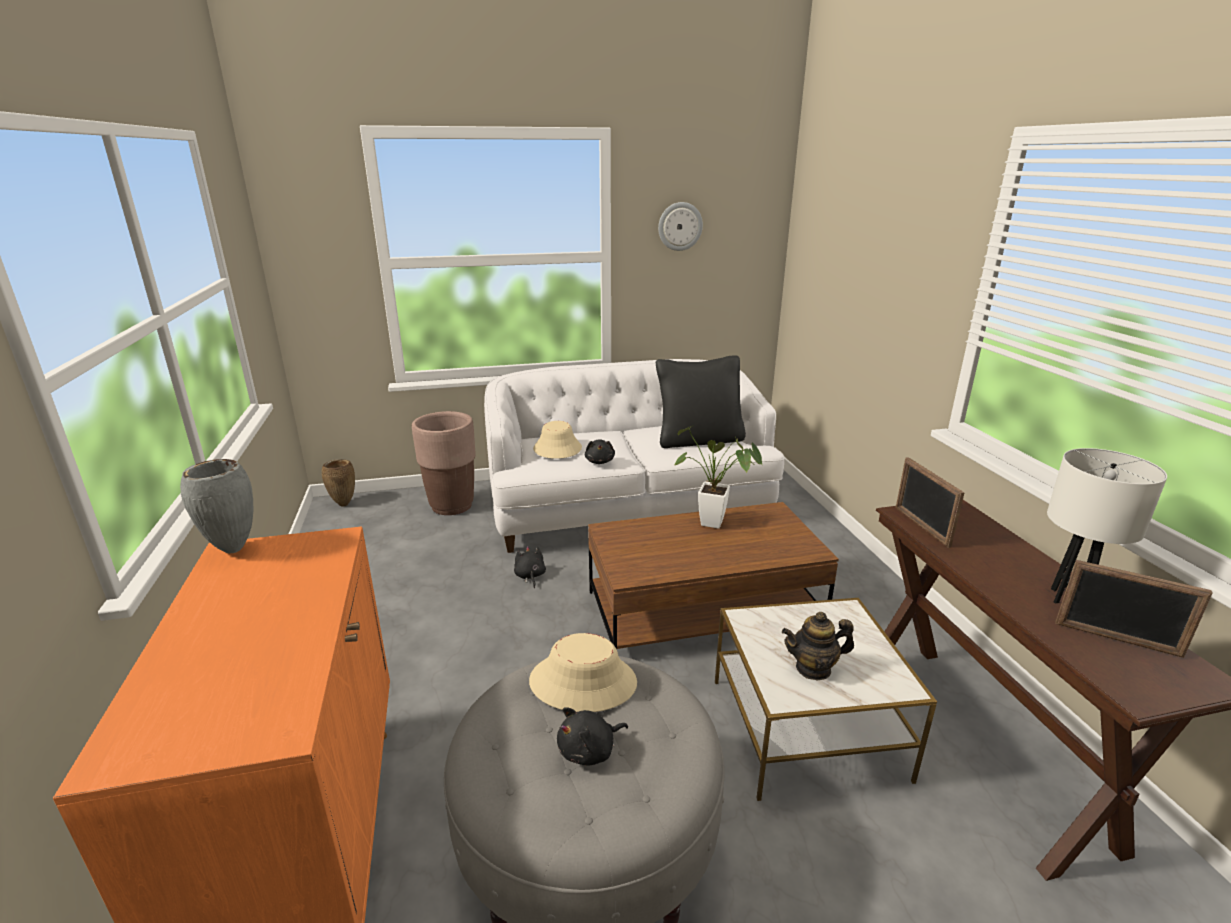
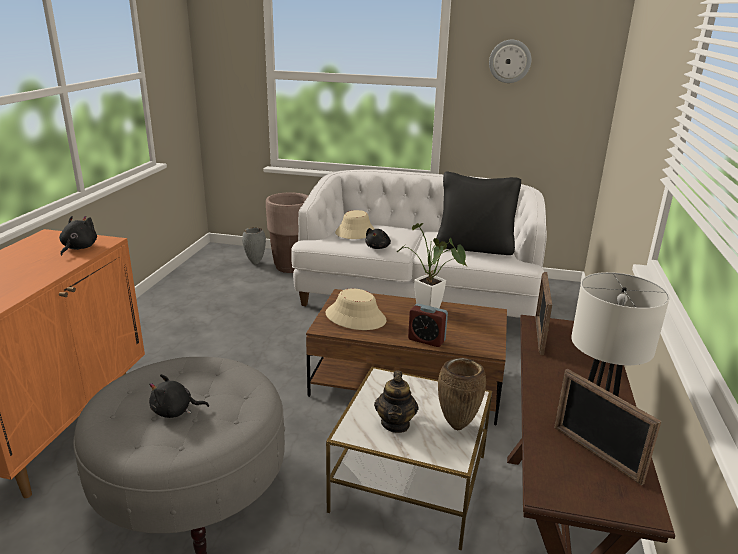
camera: 25 degrees right, 0 degrees up
grey vase [180,459,253,553] -> grey vase moved to [242,227,266,264]
brown vase [322,459,355,507] -> brown vase moved to [438,358,486,430]
black plush toy [514,546,546,588] -> black plush toy moved to [59,216,97,256]
beige hat [529,633,637,712] -> beige hat moved to [325,288,386,330]
teapot [782,612,854,680] -> teapot turned 105 degrees counterclockwise [374,371,418,433]
none -> alarm clock [408,304,448,347]

